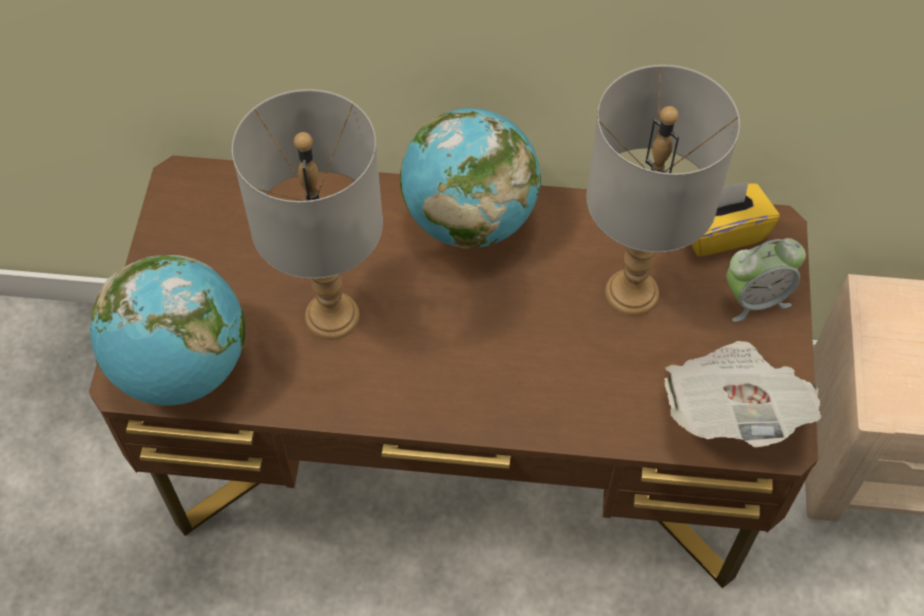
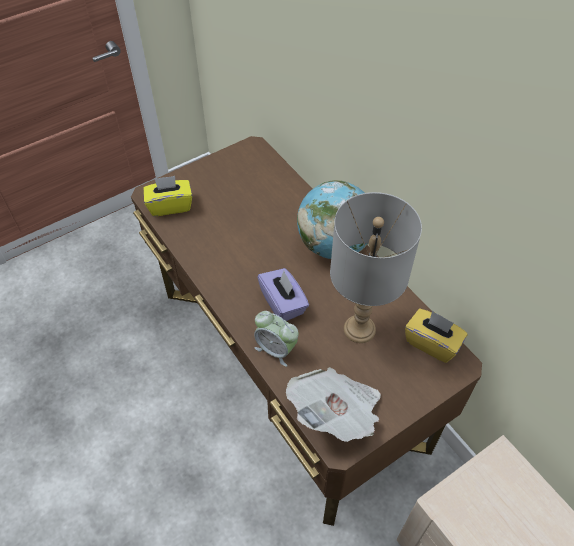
camera: 50 degrees right, 5 degrees down
globe [90,255,245,405] -> yellow tissue box [144,176,192,216]
grey table lamp [232,89,383,340] -> none
alarm clock [726,238,806,322] -> alarm clock moved to [254,311,299,367]
none -> purple tissue box [257,268,309,321]

